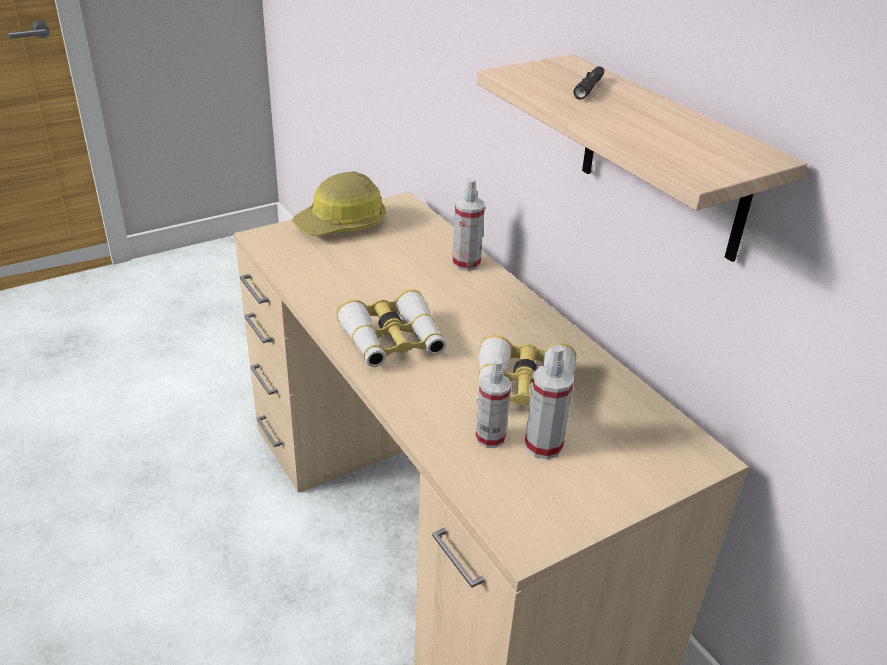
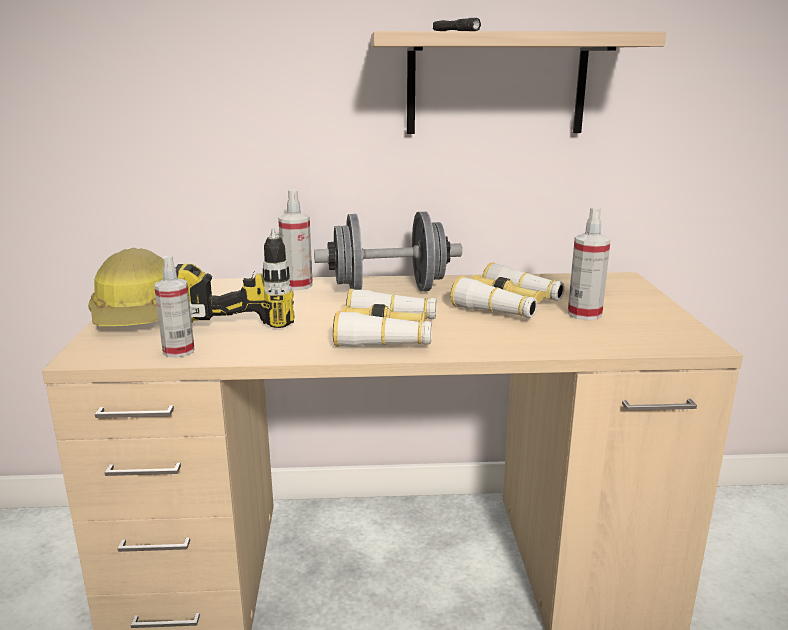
camera: 60 degrees left, 15 degrees down
spray bottle [475,358,511,448] -> spray bottle moved to [154,255,195,358]
none -> power drill [175,228,294,328]
none -> grey dumbbell [314,212,462,291]

